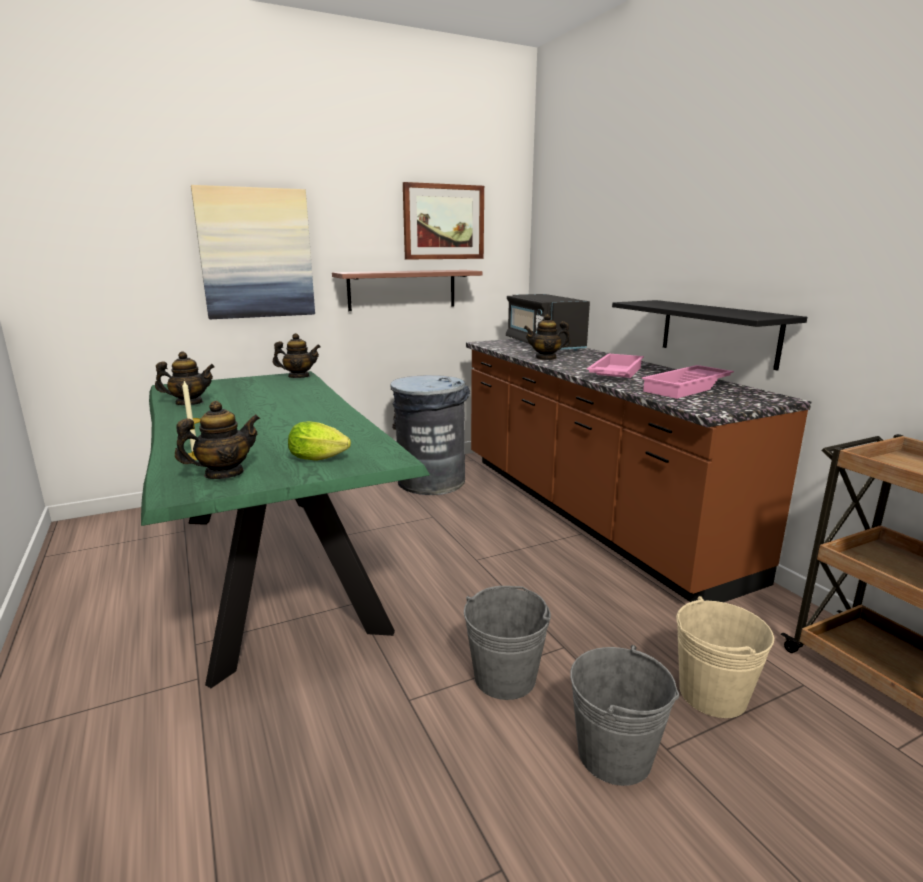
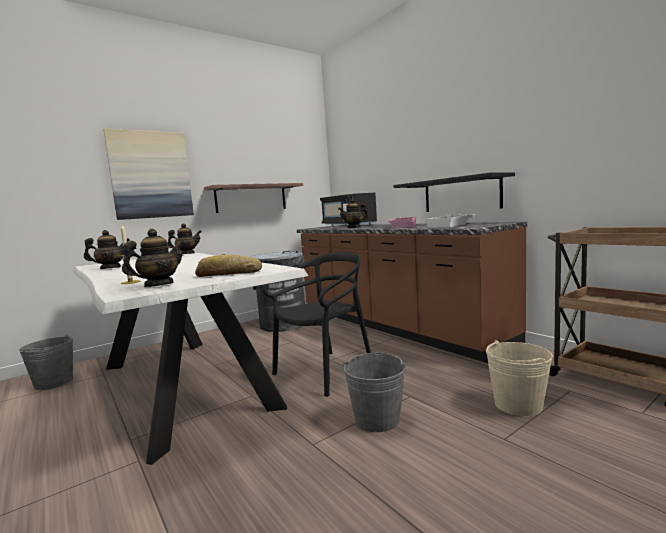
camera: 10 degrees left, 10 degrees down
green dining table [141,371,430,688] -> white dining table [74,252,309,465]
lettuce [288,421,351,461] -> bread [195,254,262,277]
picture [403,182,484,259] -> none
grey bucket [570,645,679,786] -> grey bucket moved to [19,334,73,390]
pink tray [641,365,734,399] -> white tray [425,214,476,228]
none -> black chair [262,252,371,397]

